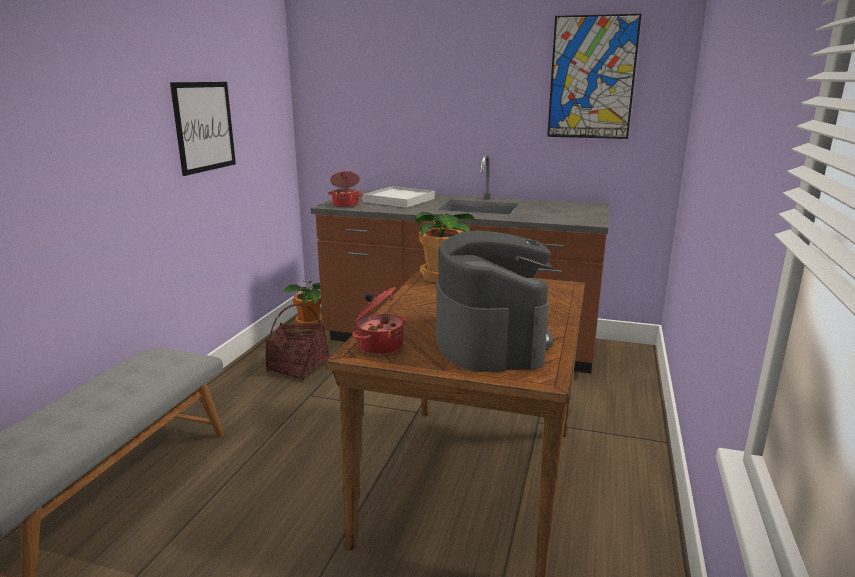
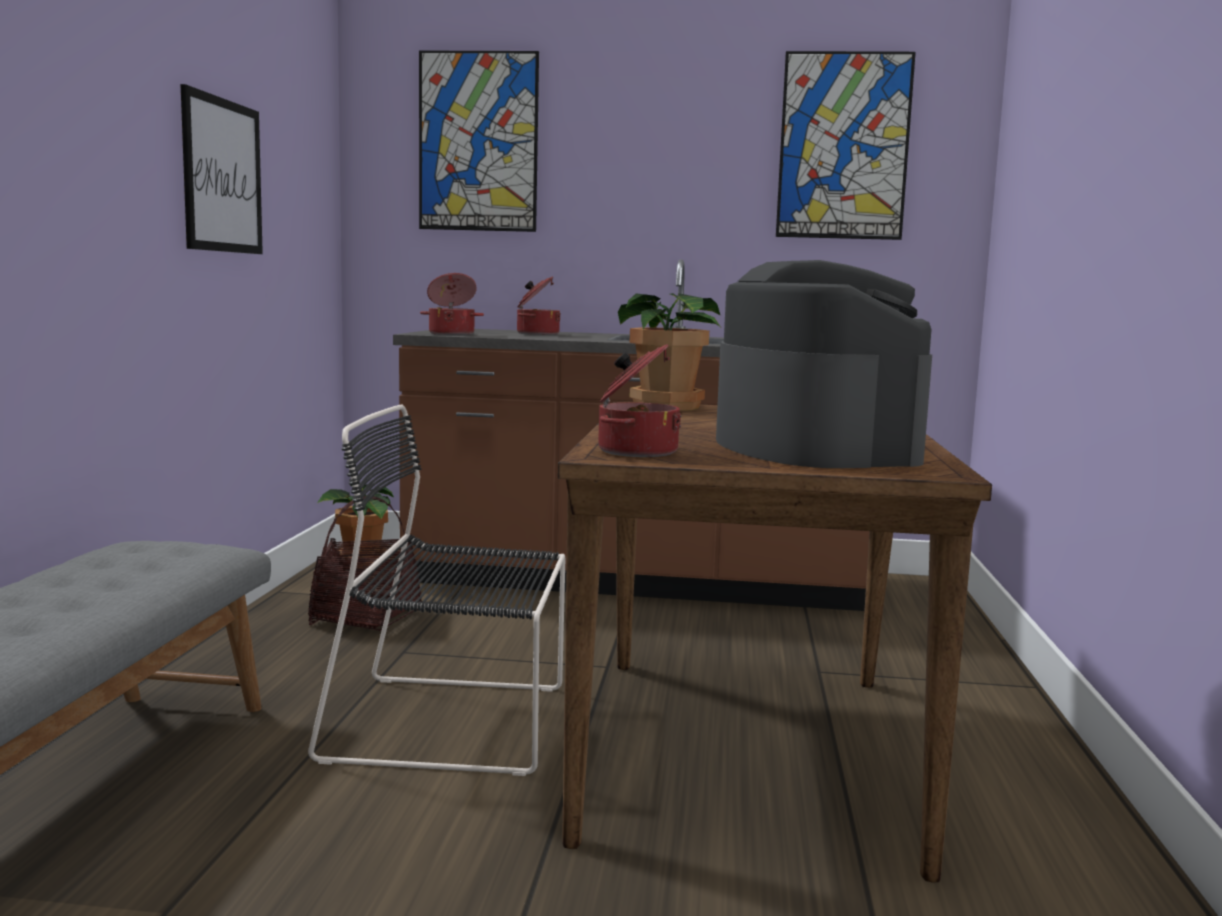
camera: 10 degrees left, 10 degrees down
white tray [363,186,435,208] -> cooking pot [517,276,561,335]
none -> black chair [308,405,565,776]
none -> picture [419,51,539,232]

